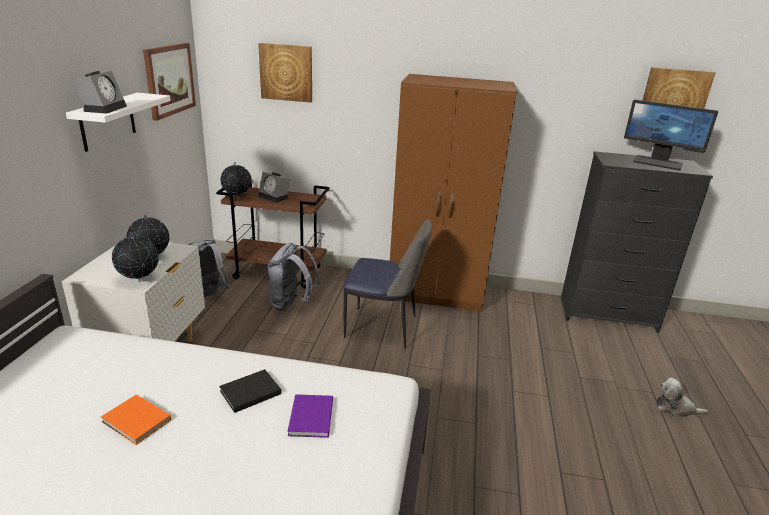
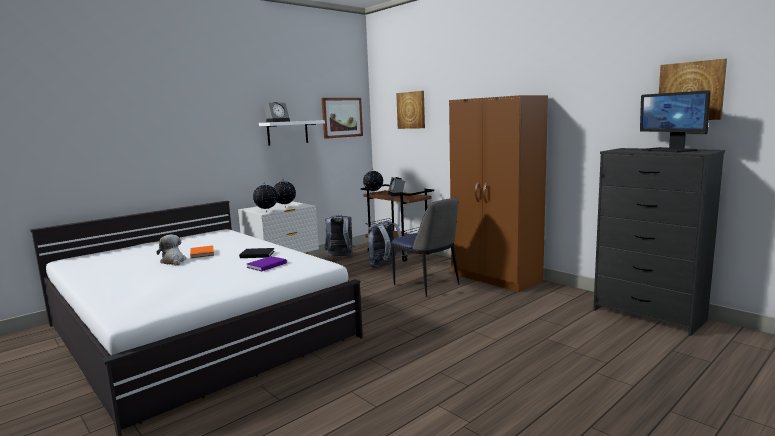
camera: 40 degrees right, 15 degrees down
plush toy [657,378,709,417] -> plush toy moved to [157,234,187,266]

